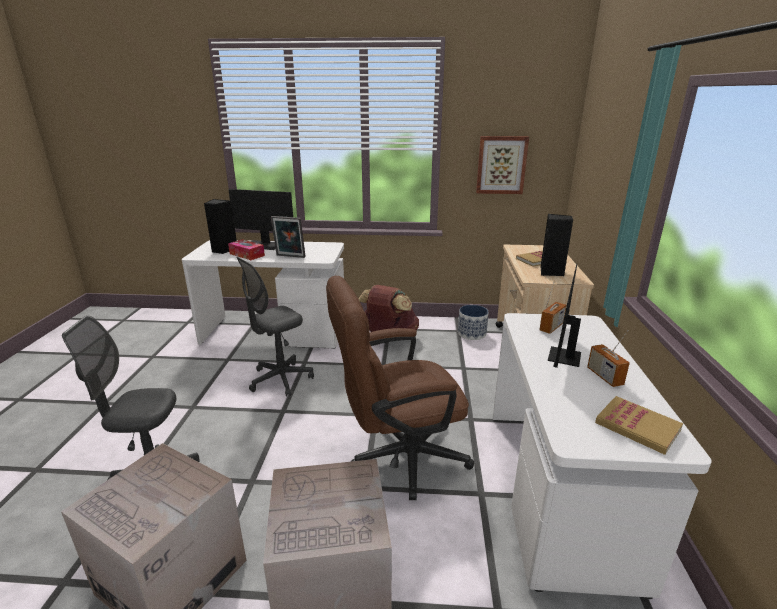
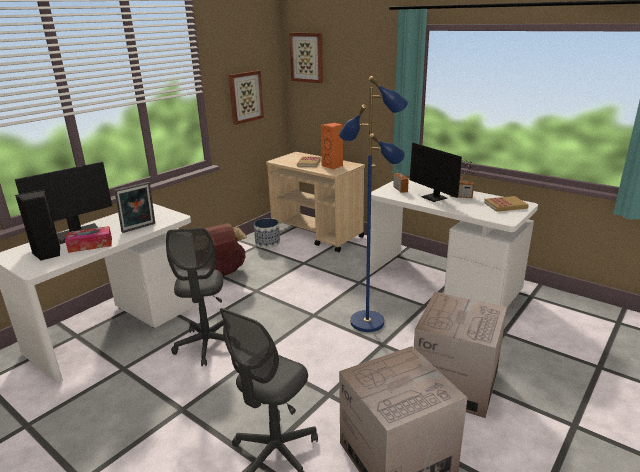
camera: 55 degrees left, 0 degrees up
brown office chair [326,276,474,500] -> blue floor lamp [339,76,408,332]
black speaker [540,214,573,276] -> orange speaker [321,122,343,170]
none -> picture [289,33,323,83]

